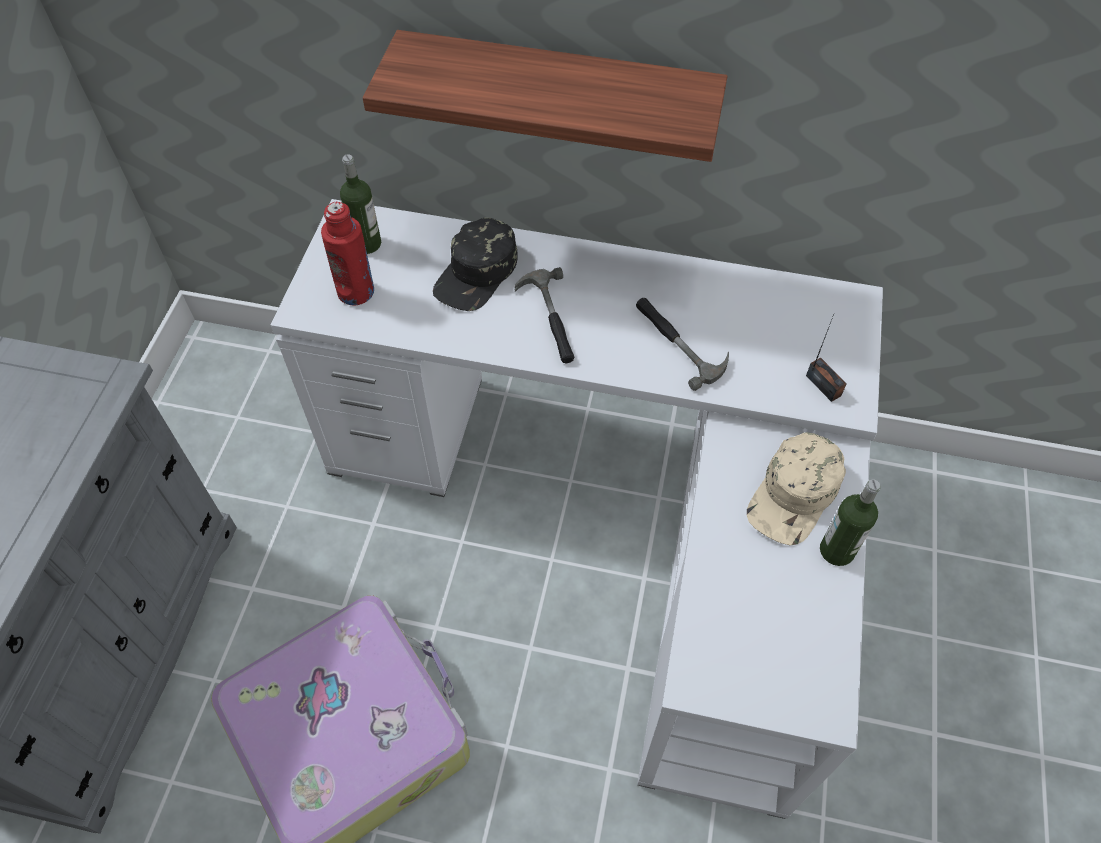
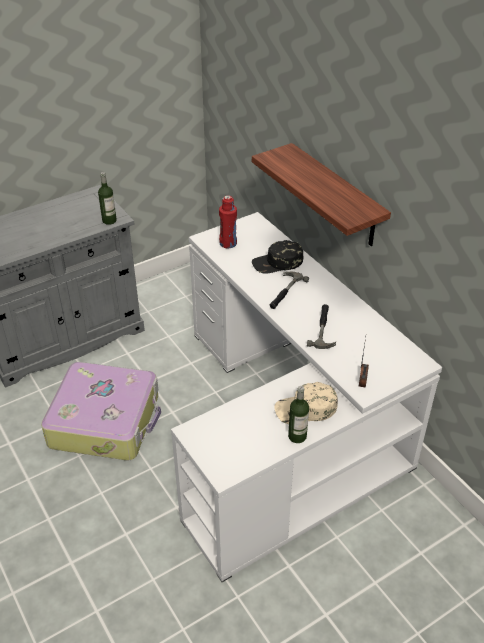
camera: 45 degrees right, 15 degrees down
bottle [340,154,381,254] -> bottle moved to [98,172,117,225]

